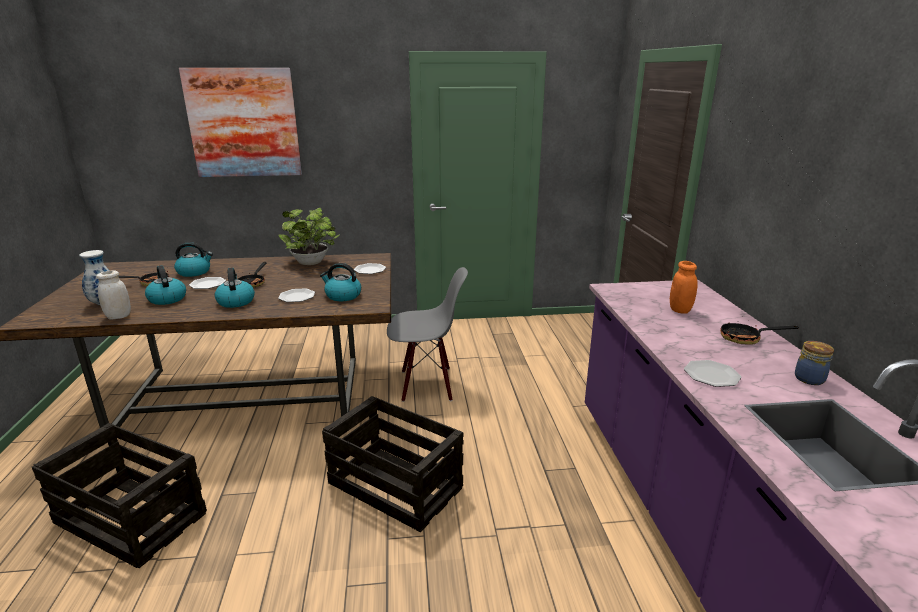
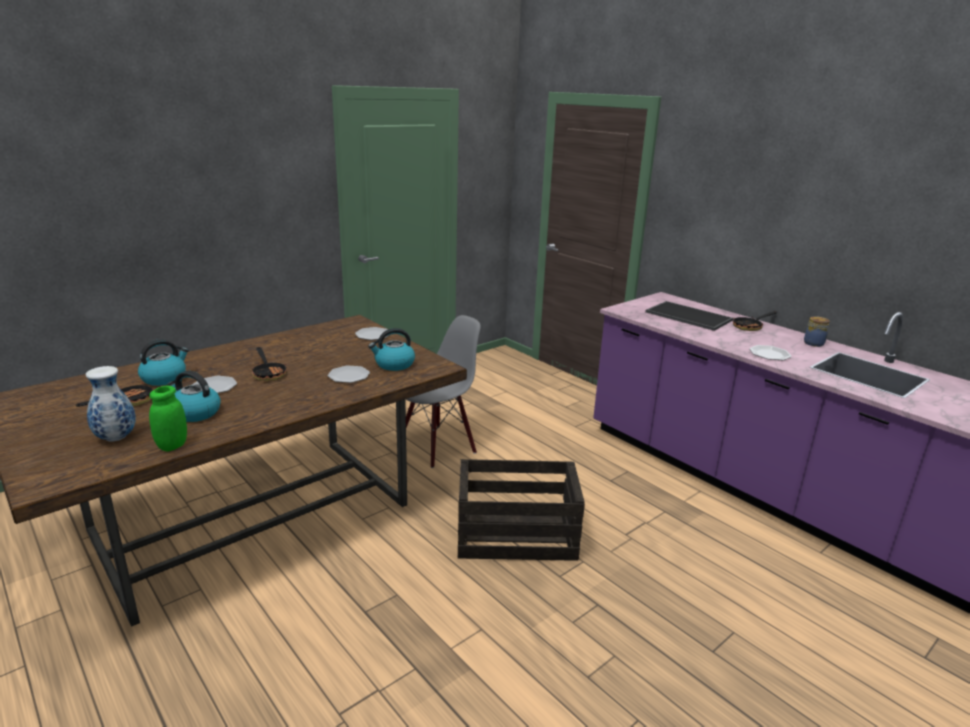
camera: 35 degrees left, 0 degrees up
crate [32,423,207,568] -> none
white jar [96,270,131,320] -> green jar [149,386,187,452]
picture [179,68,302,177] -> none
kettle [215,268,255,308] -> none
potted plant [278,208,340,265] -> none
orange jar [670,261,698,314] -> tray [645,301,733,331]

